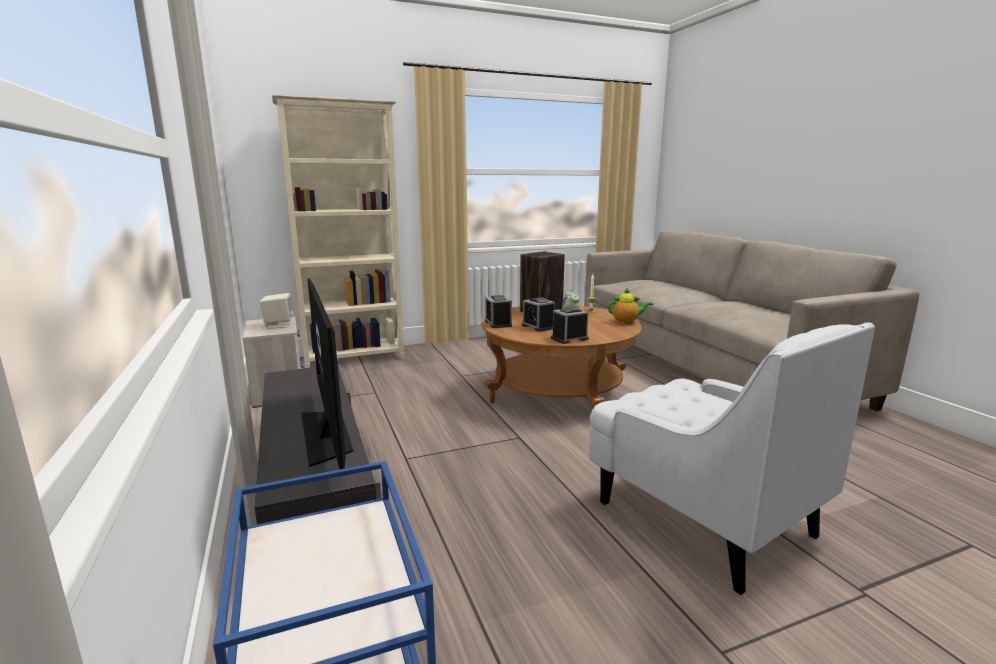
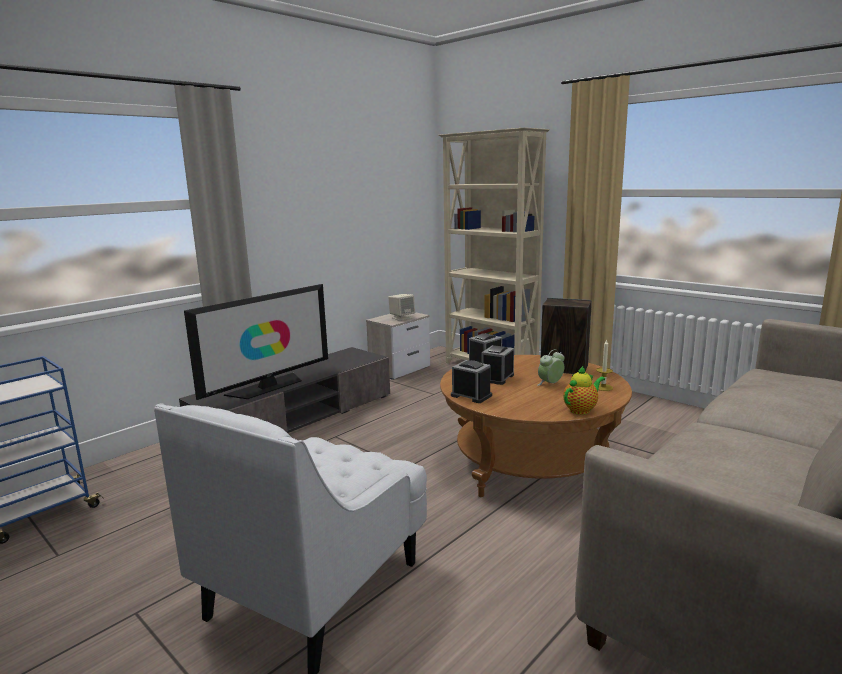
camera: 65 degrees right, 0 degrees up
teapot [608,288,653,324] -> teapot turned 105 degrees counterclockwise [563,366,605,415]

